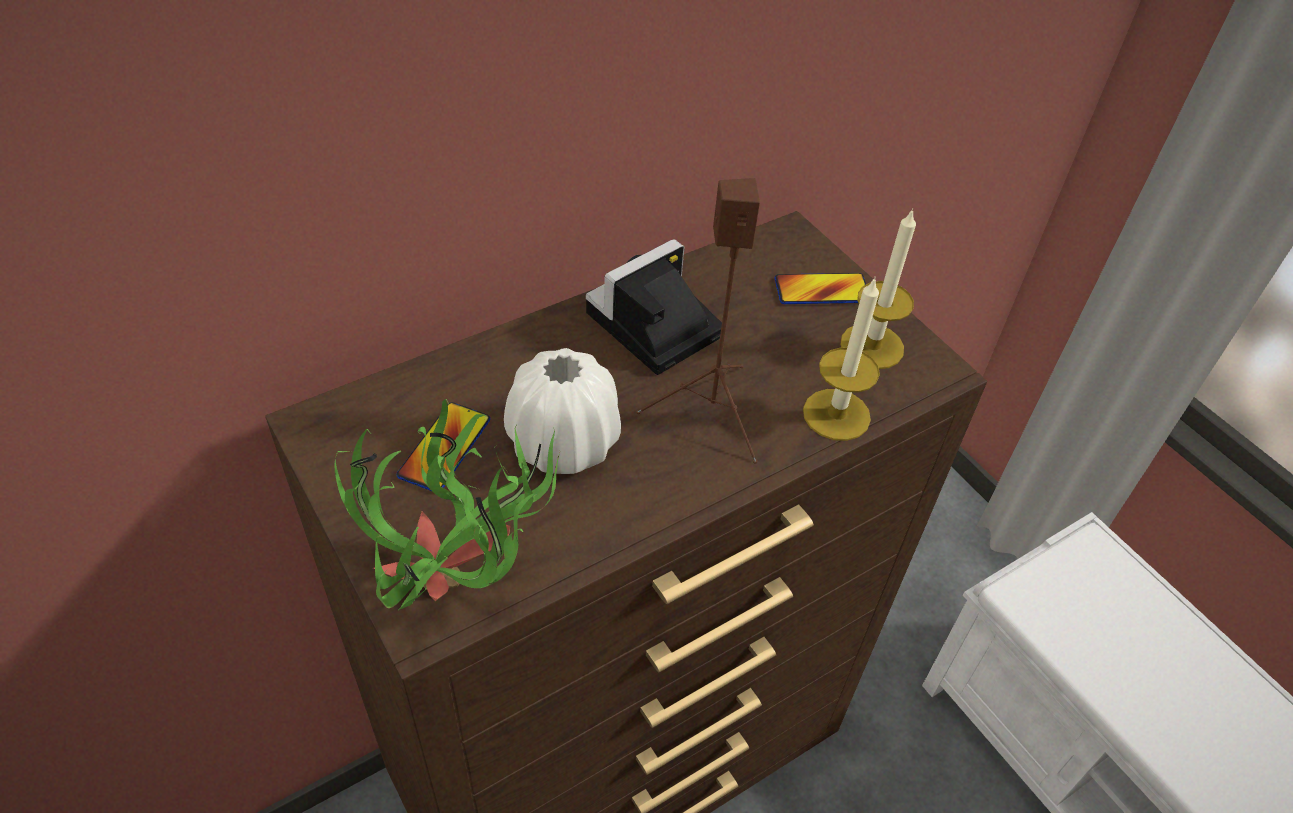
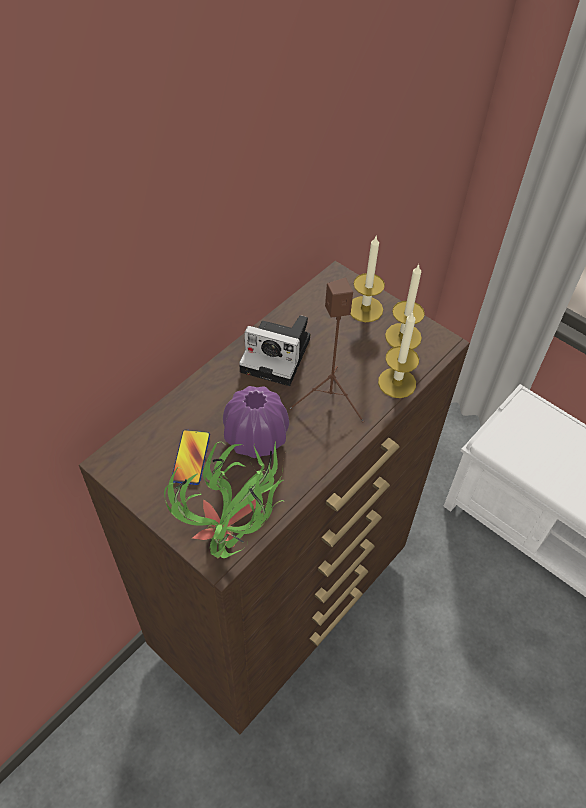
camera: 15 degrees left, 5 degrees up
white vase [504,348,621,474] -> purple vase [223,386,289,458]
camera [586,239,722,375] -> camera turned 105 degrees counterclockwise [239,315,310,386]
phone [775,273,866,304] -> candle [351,235,385,322]

